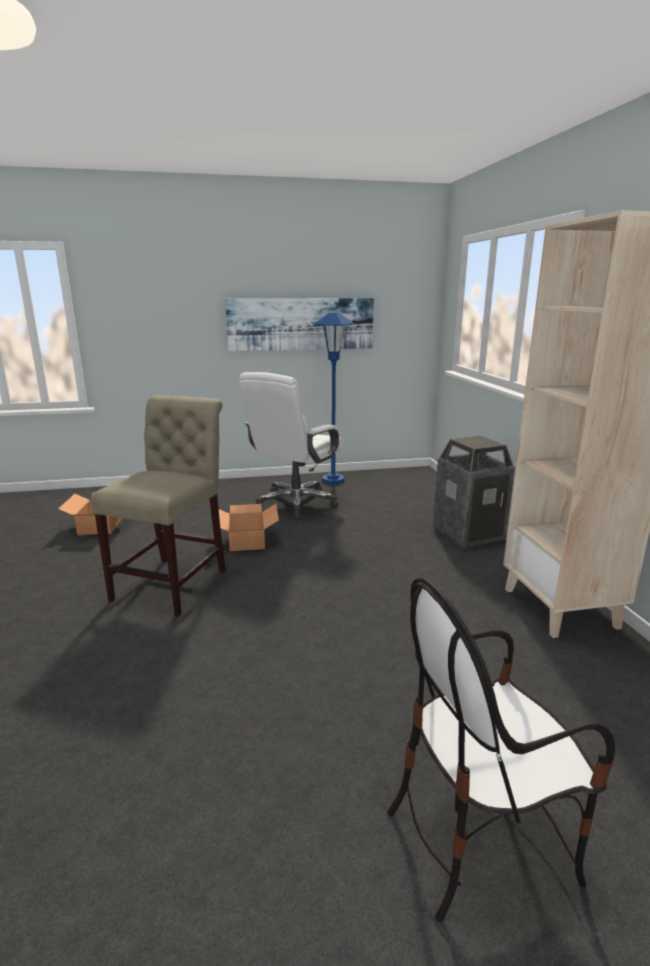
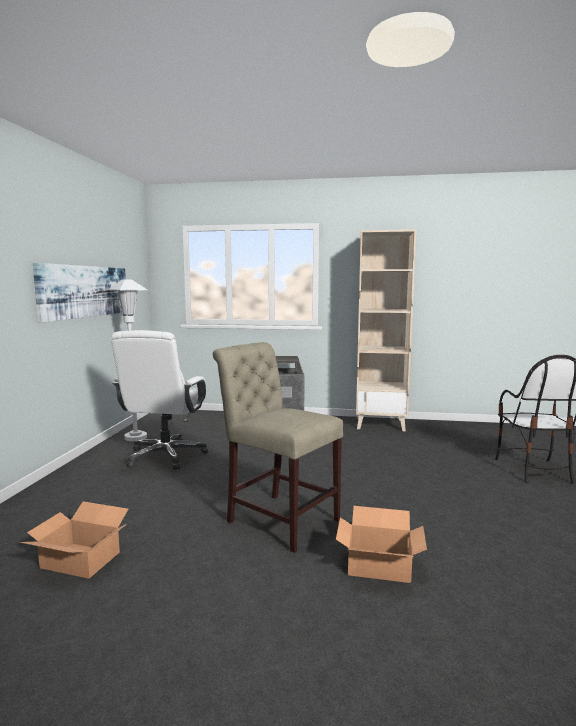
camera: 70 degrees left, 10 degrees down
cardboard box [219,504,279,551] -> cardboard box moved to [336,506,427,583]
white office chair [240,372,344,519] -> white office chair turned 45 degrees clockwise [111,330,208,470]
blue floor lamp [314,313,354,484] -> white floor lamp [107,279,147,441]

